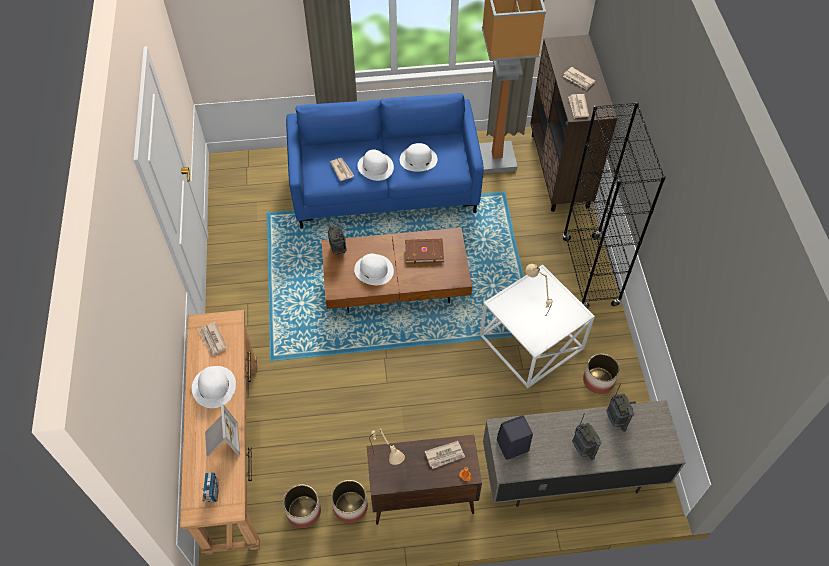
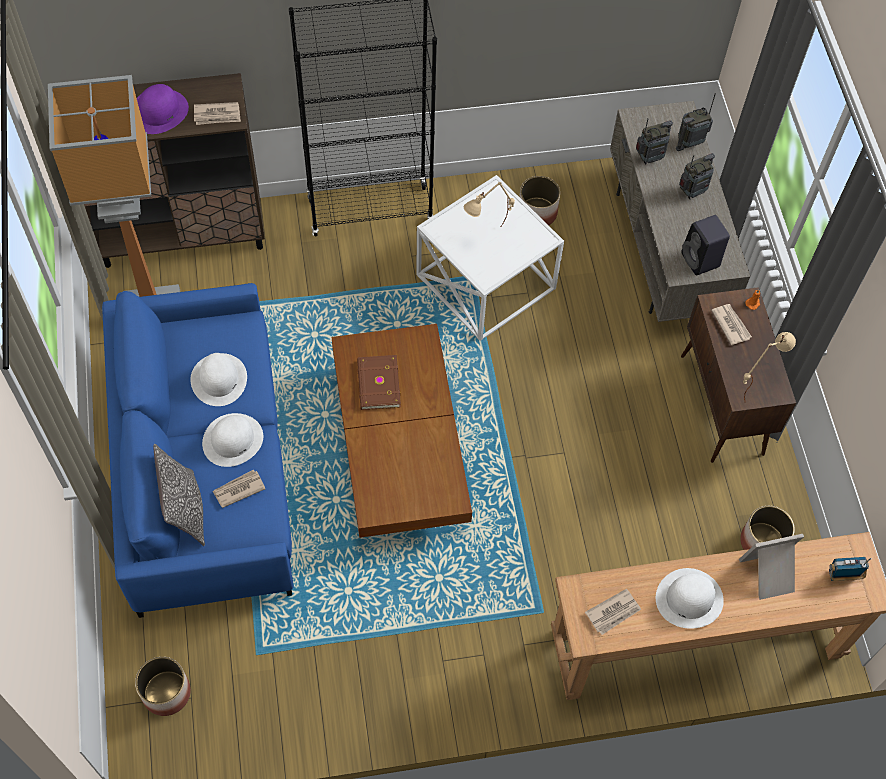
camera: 95 degrees left, 5 degrees up
radio [328,222,347,255] -> radio moved to [676,93,716,151]
planter [331,480,368,523] -> planter moved to [135,657,191,716]
white hat [354,254,394,285] -> none
newspaper [563,67,595,90] -> purple hat [137,84,189,134]
none -> pillow [153,444,205,546]

